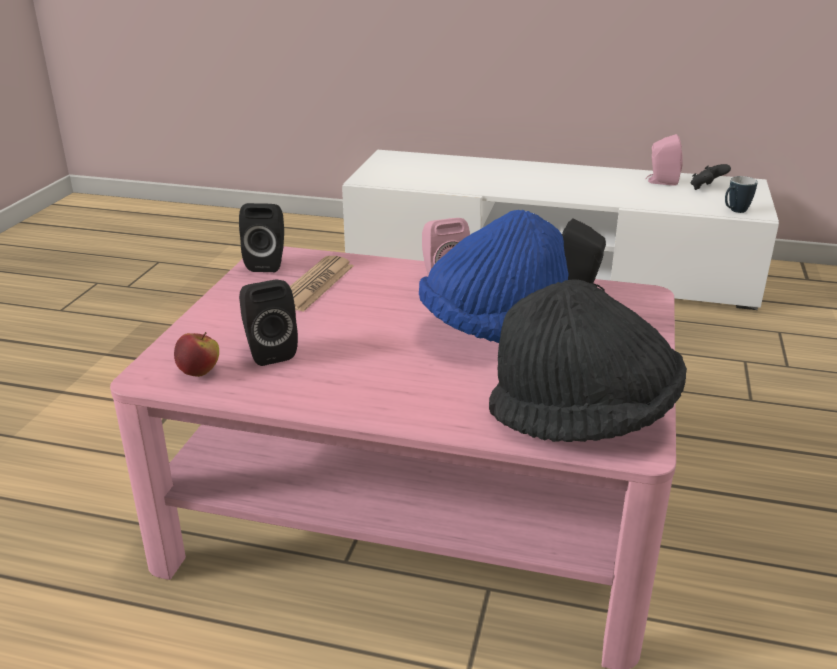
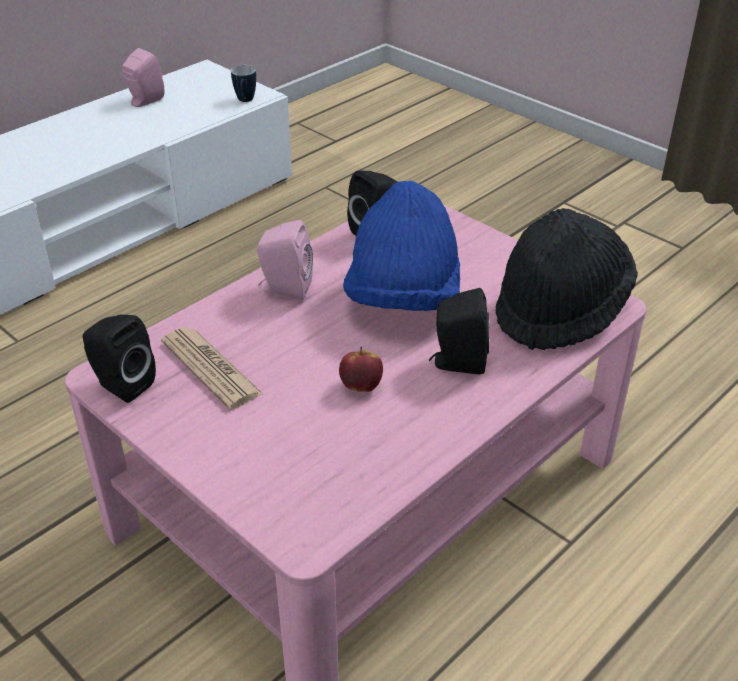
camera: 60 degrees left, 10 degrees up
apple [174,332,219,377] -> apple moved to [339,347,383,392]
black speaker [239,279,298,366] -> black speaker moved to [429,288,489,374]
black game controller [691,164,731,190] -> none

